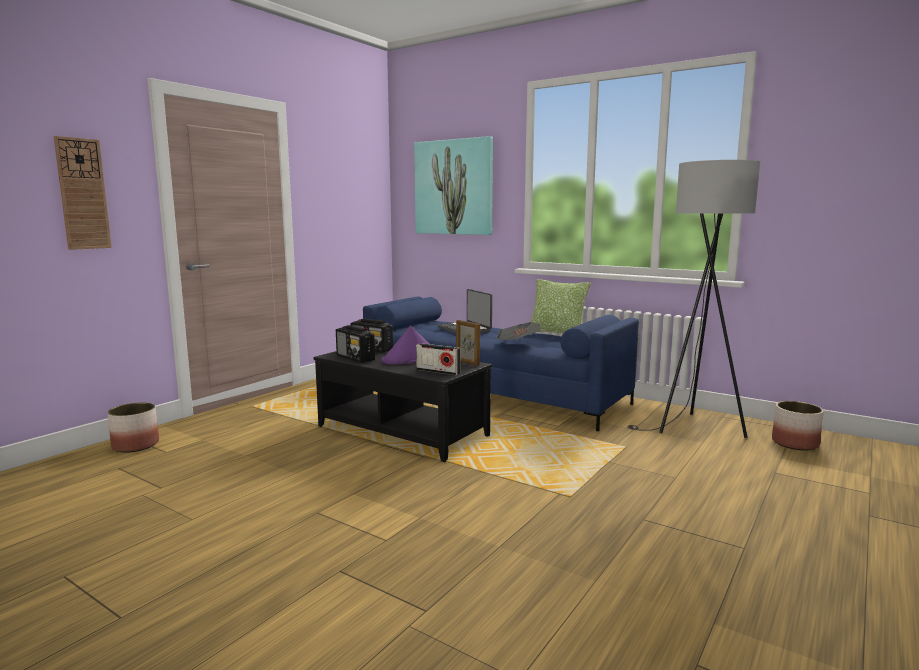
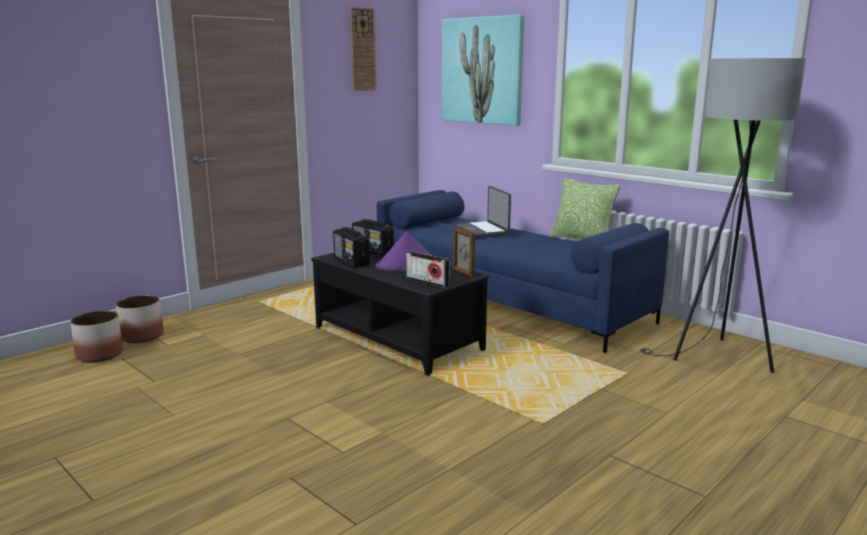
camera: 10 degrees right, 5 degrees up
wall clock [54,136,112,250] -> wall clock moved to [350,7,376,91]
newspaper [497,322,541,340] -> none
planter [772,401,824,450] -> planter moved to [70,310,123,362]

